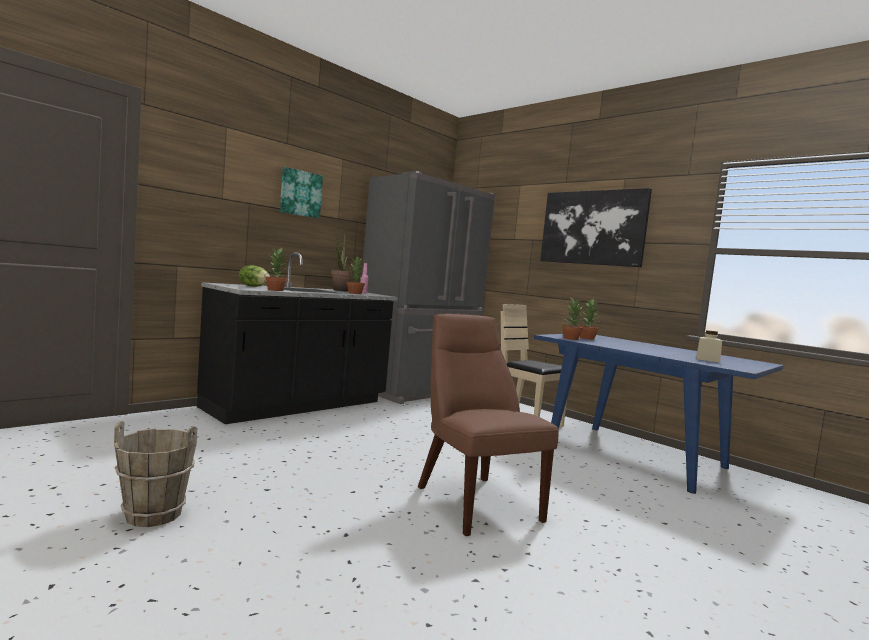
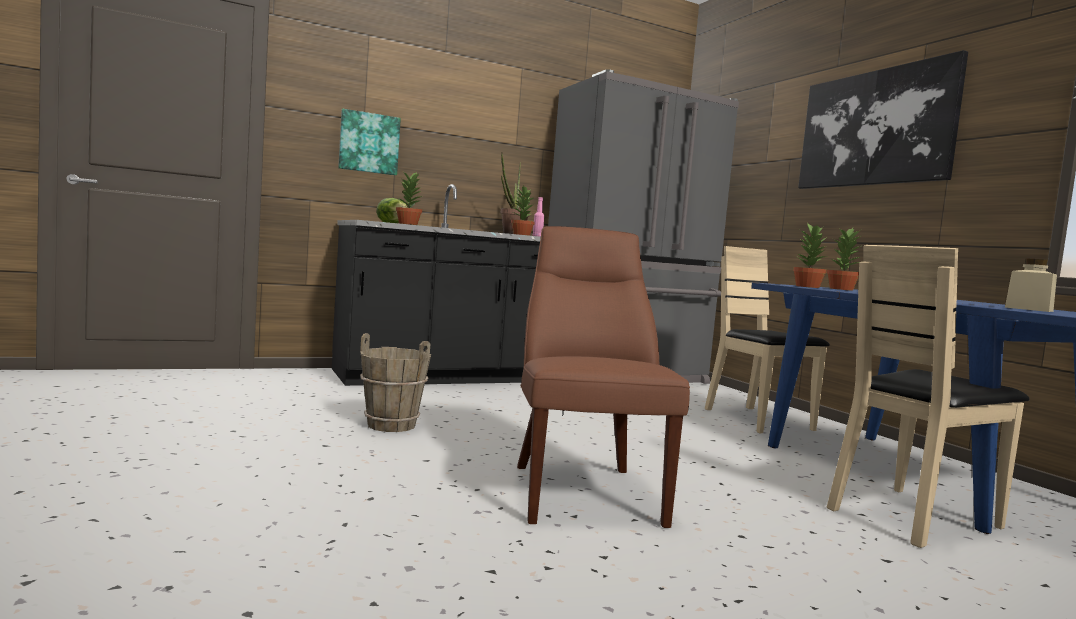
camera: 20 degrees right, 0 degrees up
brown bucket [114,421,197,527] -> brown bucket moved to [360,333,431,432]
picture [280,167,323,218] -> picture moved to [338,109,401,175]
none -> beige chair [827,245,1030,548]

